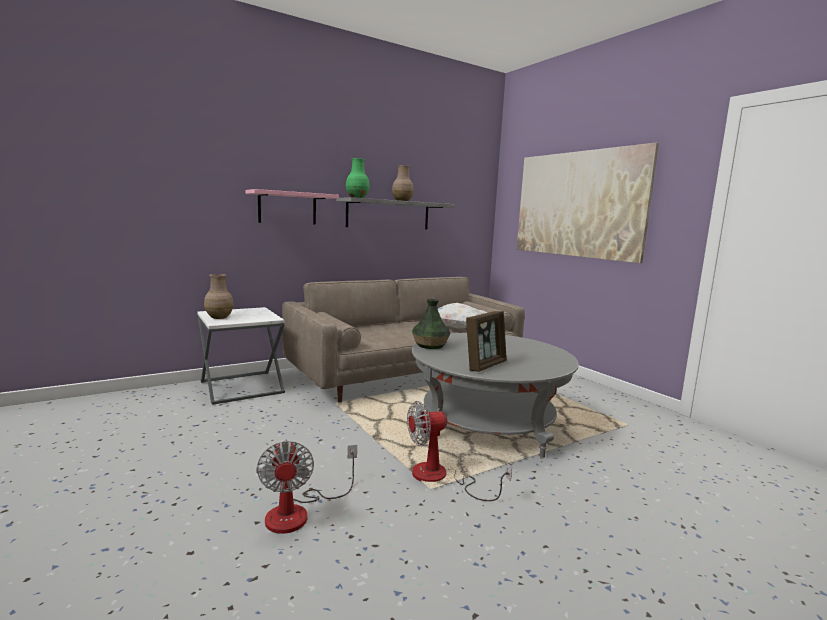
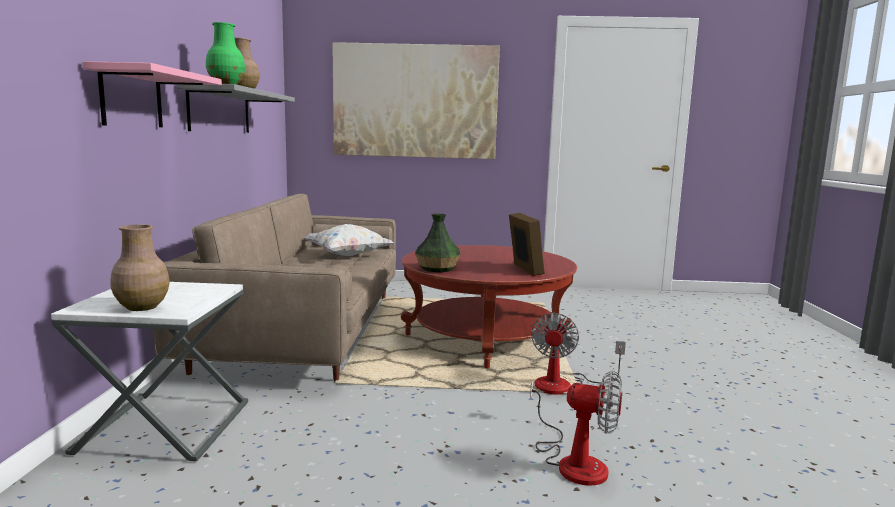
camera: 55 degrees left, 0 degrees up
grey coffee table [412,333,579,458] -> red coffee table [401,245,577,368]

